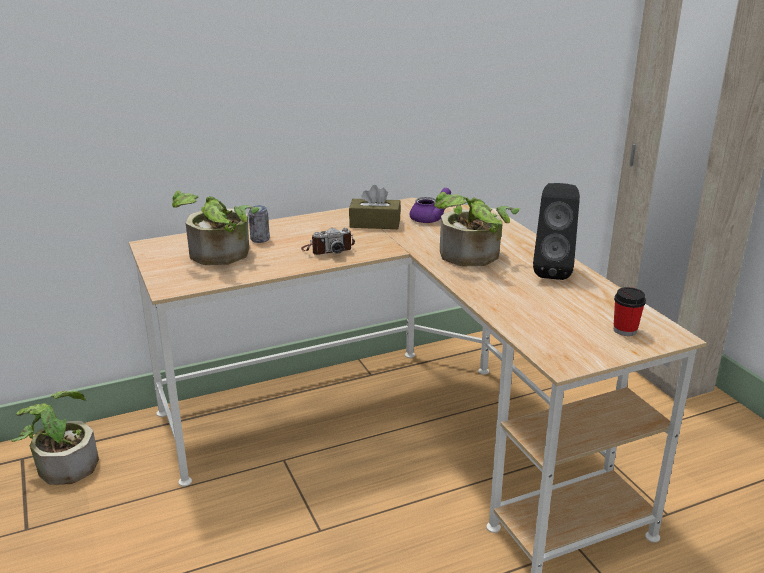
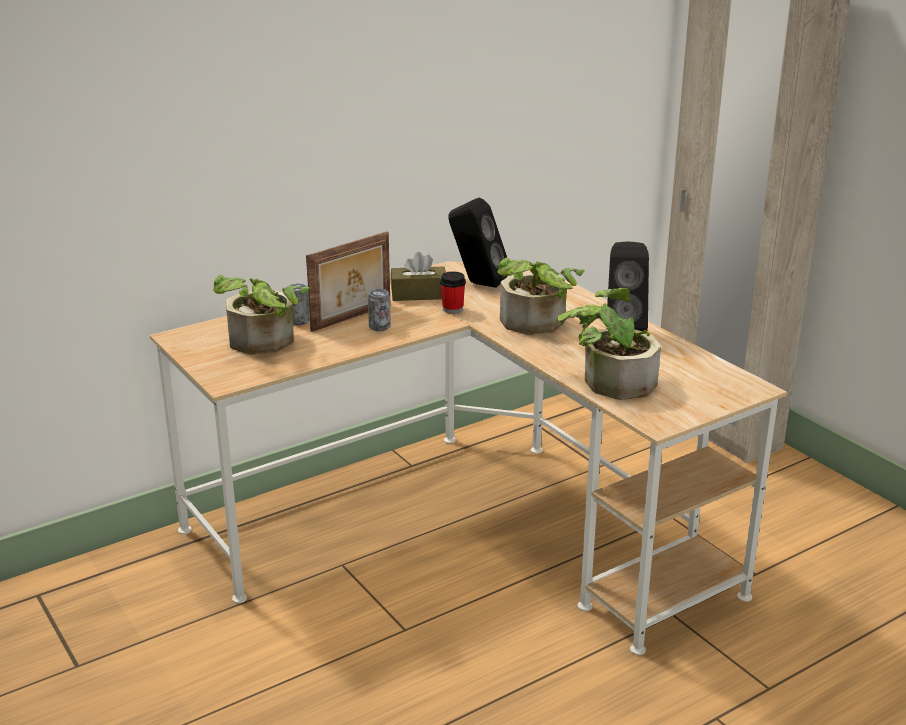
camera: 10 degrees left, 0 degrees up
potted plant [11,391,99,485] -> potted plant moved to [557,288,661,400]
camera [301,228,355,255] -> can [368,289,391,331]
purple teapot [410,188,451,223] -> black speaker [449,197,507,288]
cup [614,287,646,336] -> cup moved to [440,272,466,314]
none -> picture frame [306,231,390,332]

